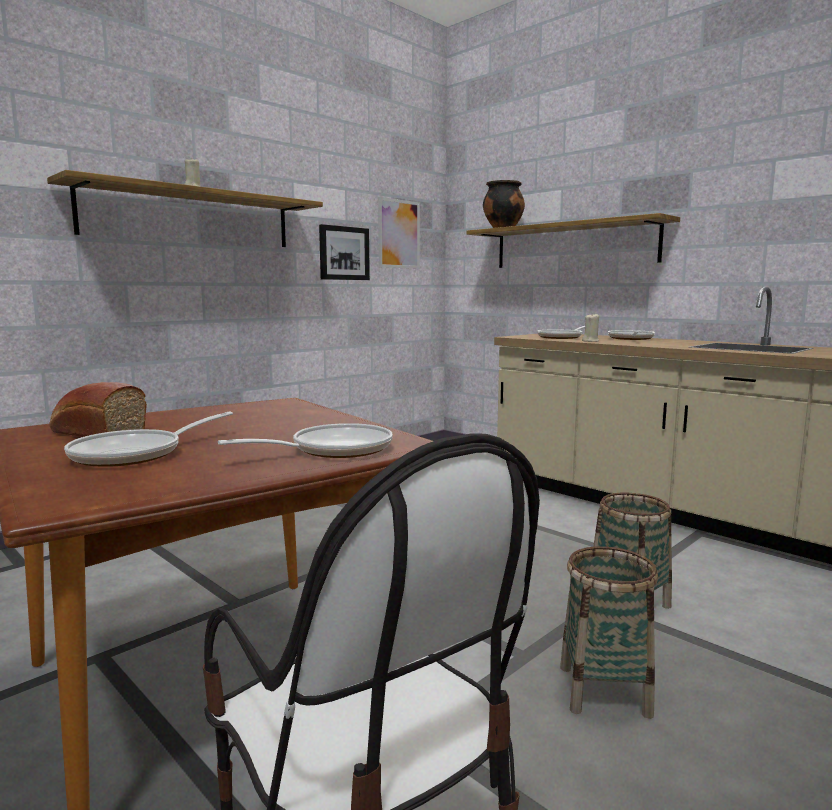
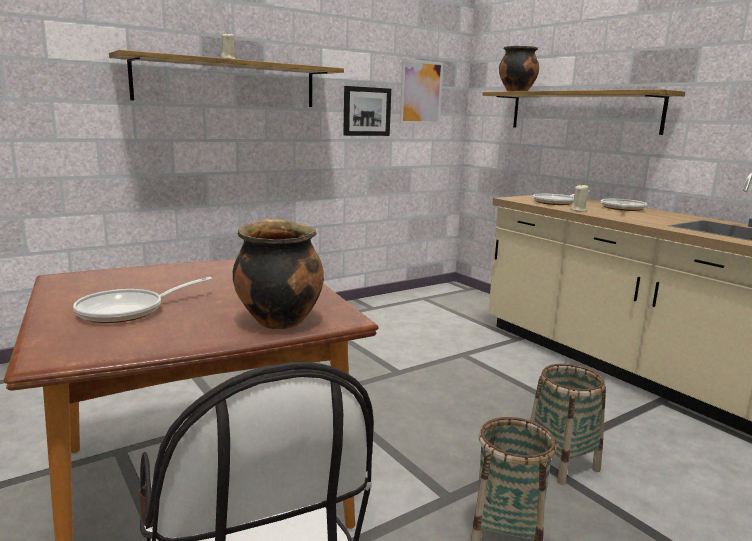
camera: 10 degrees right, 5 degrees up
bread [50,382,147,437] -> none
frying pan [218,423,393,458] -> cooking pot [233,219,324,330]

